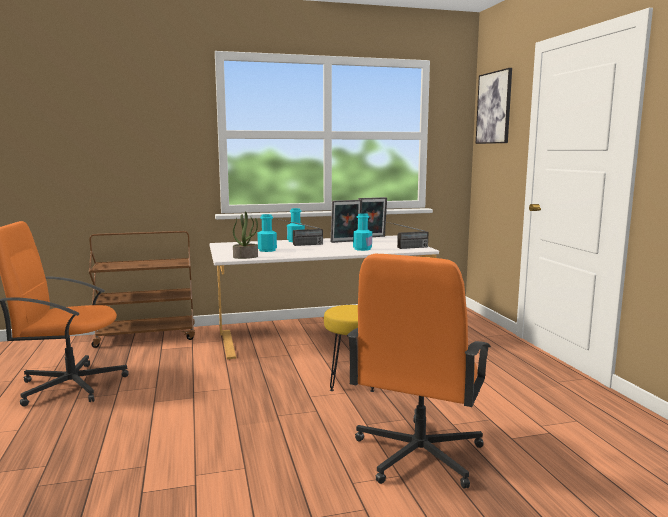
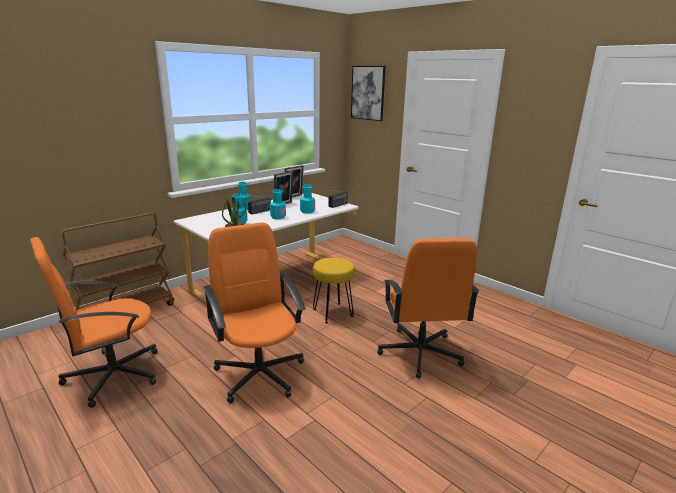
camera: 30 degrees left, 10 degrees up
none -> orange office chair [203,222,306,403]
none -> turquoise bottle [270,189,286,219]

